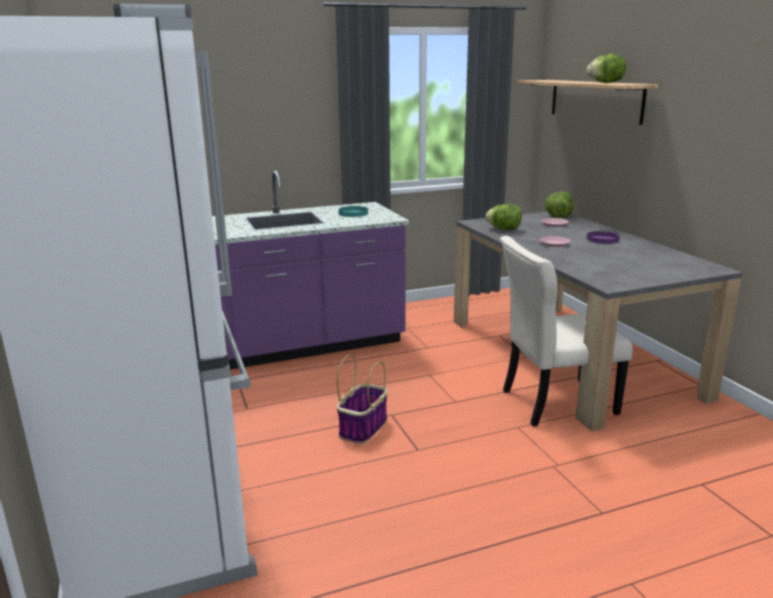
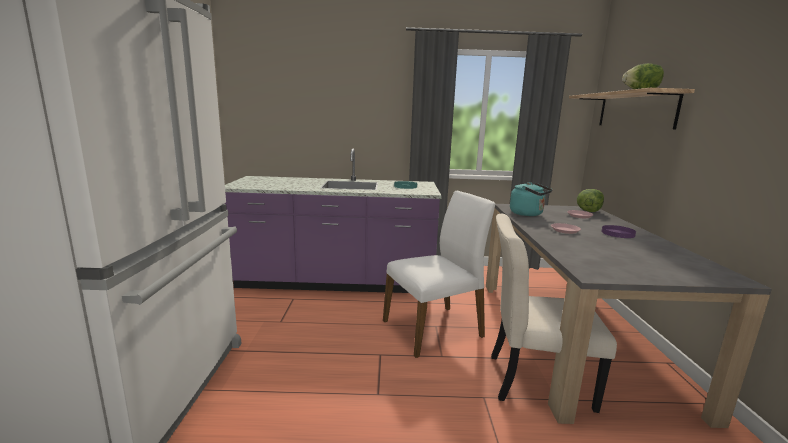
camera: 20 degrees right, 5 degrees down
basket [337,354,388,444] -> none
lettuce [486,204,522,230] -> turquoise kettle [510,182,552,216]
none -> white chair [383,191,495,358]

